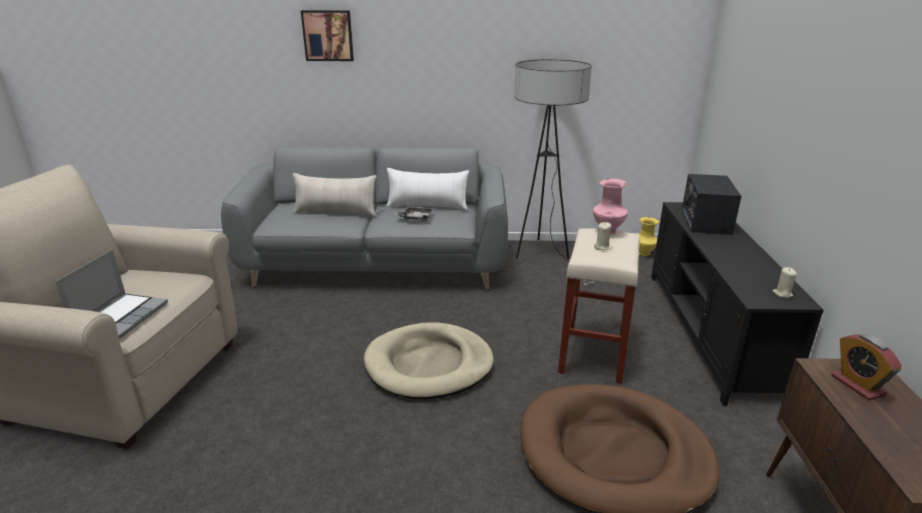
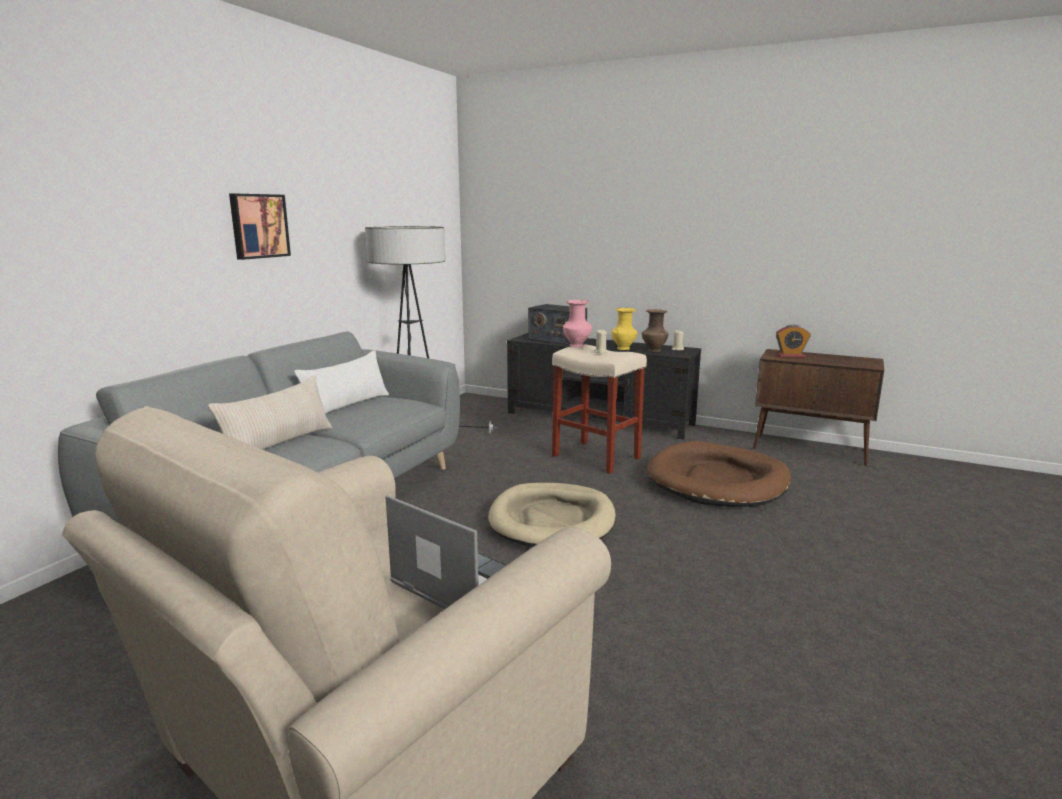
camera: 65 degrees left, 10 degrees down
picture [301,10,354,61] -> picture moved to [229,194,291,260]
grey tray [396,206,433,221] -> none
yellow vase [637,217,659,256] -> yellow vase moved to [611,308,638,350]
none -> brown vase [642,309,668,352]

